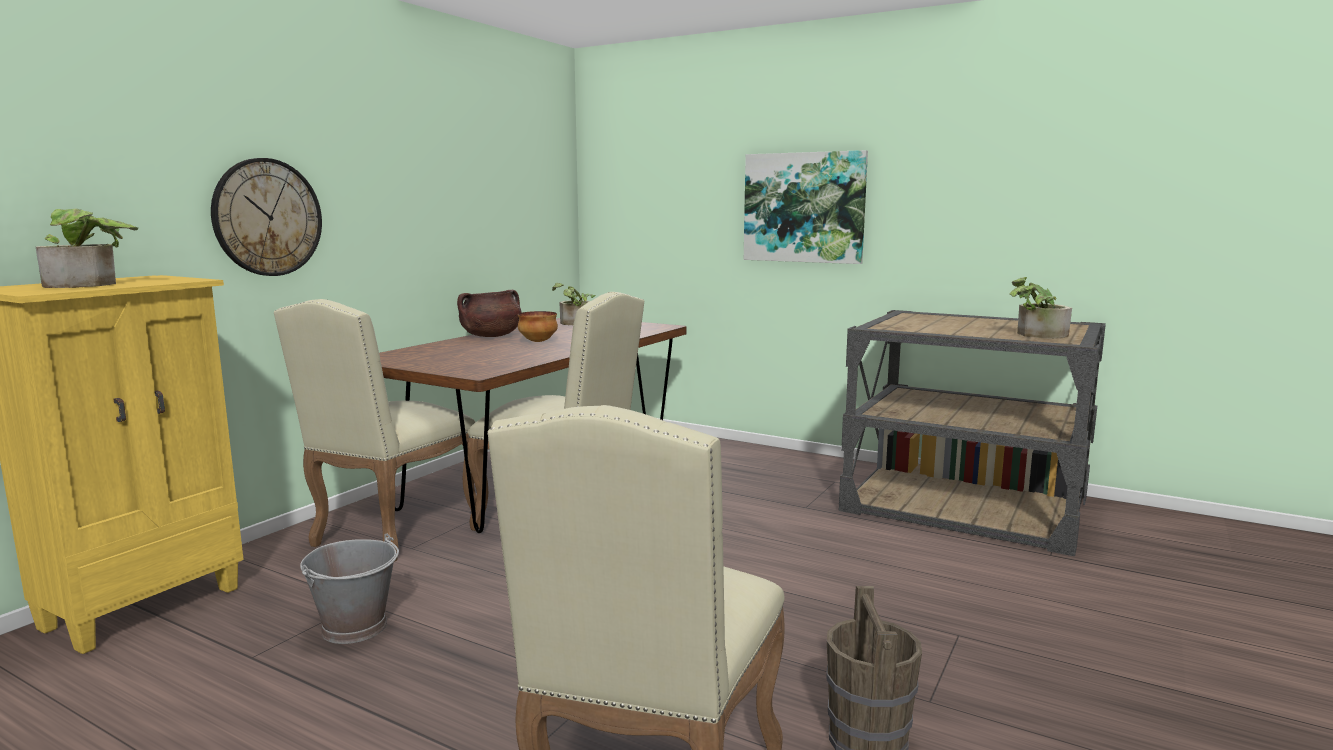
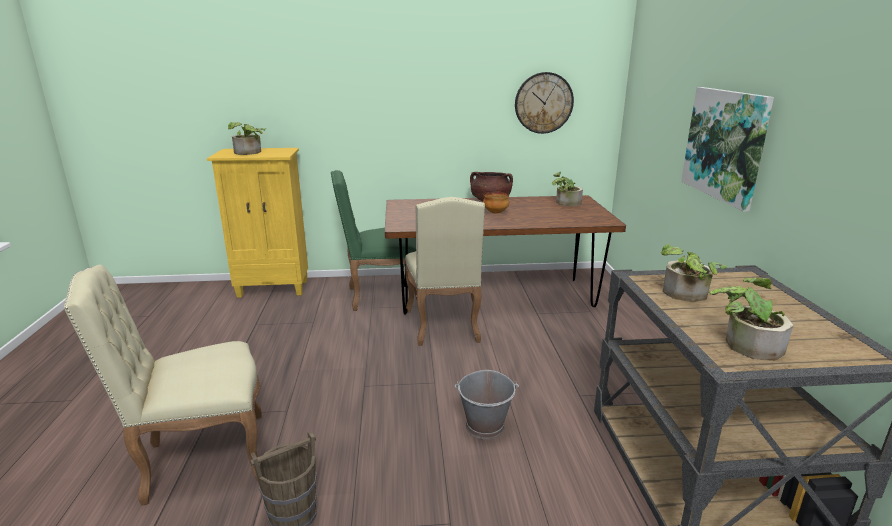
camera: 55 degrees right, 10 degrees up
wall clock [211,158,322,276] -> wall clock moved to [515,72,574,134]
beige chair [274,299,477,562] -> green chair [331,170,417,311]
grey bucket [300,533,399,644] -> grey bucket moved to [455,370,519,439]
none -> potted plant [661,244,728,302]

